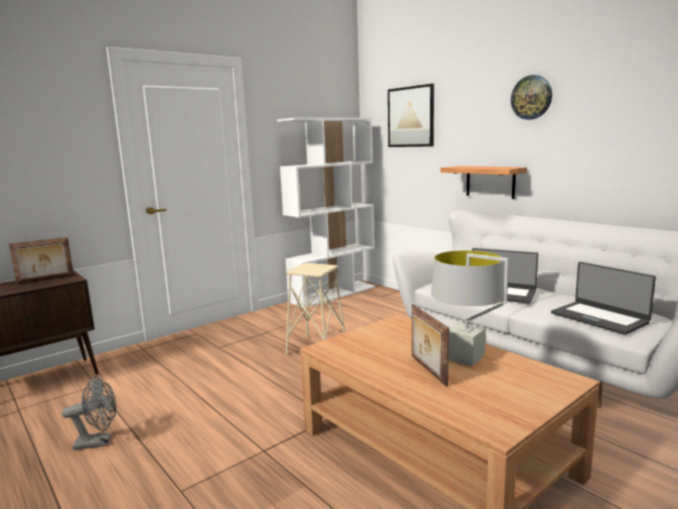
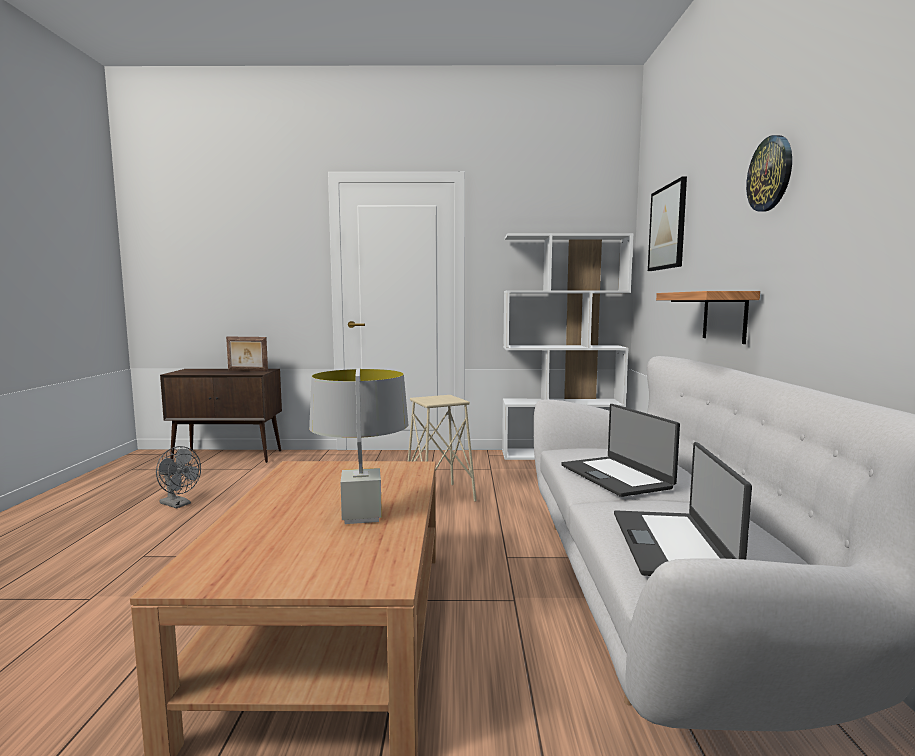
camera: 40 degrees right, 5 degrees down
picture frame [412,304,449,387] -> none

